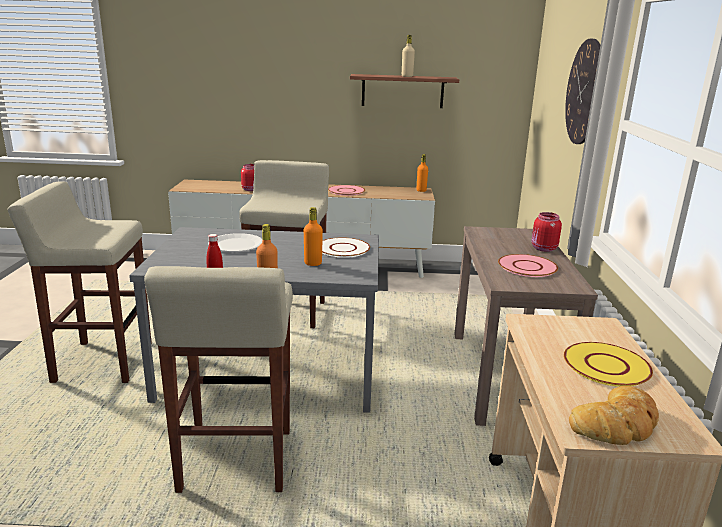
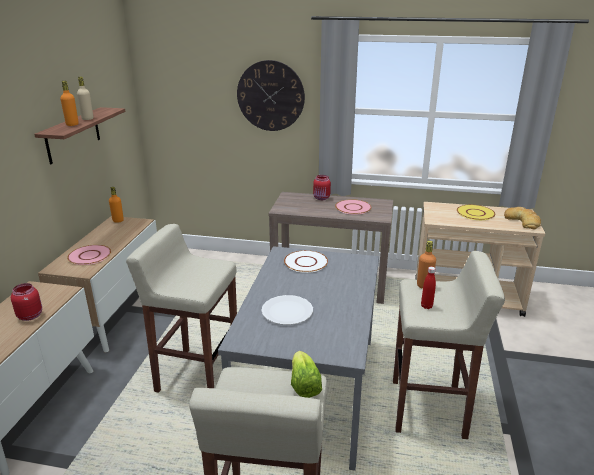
camera: 80 degrees left, 5 degrees up
orange bottle [304,207,323,266] -> orange bottle moved to [60,81,79,126]
none -> lettuce [291,351,322,398]

